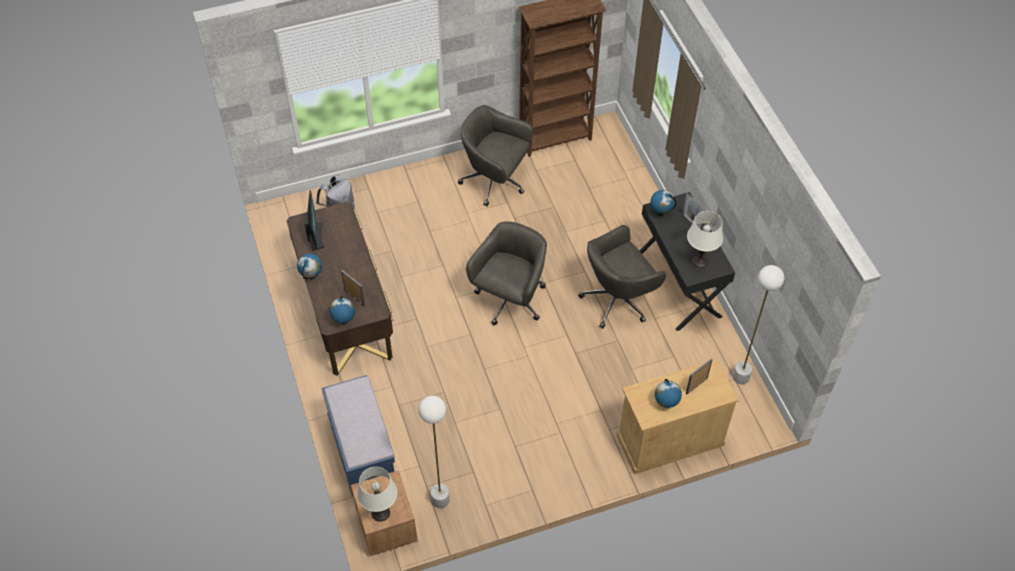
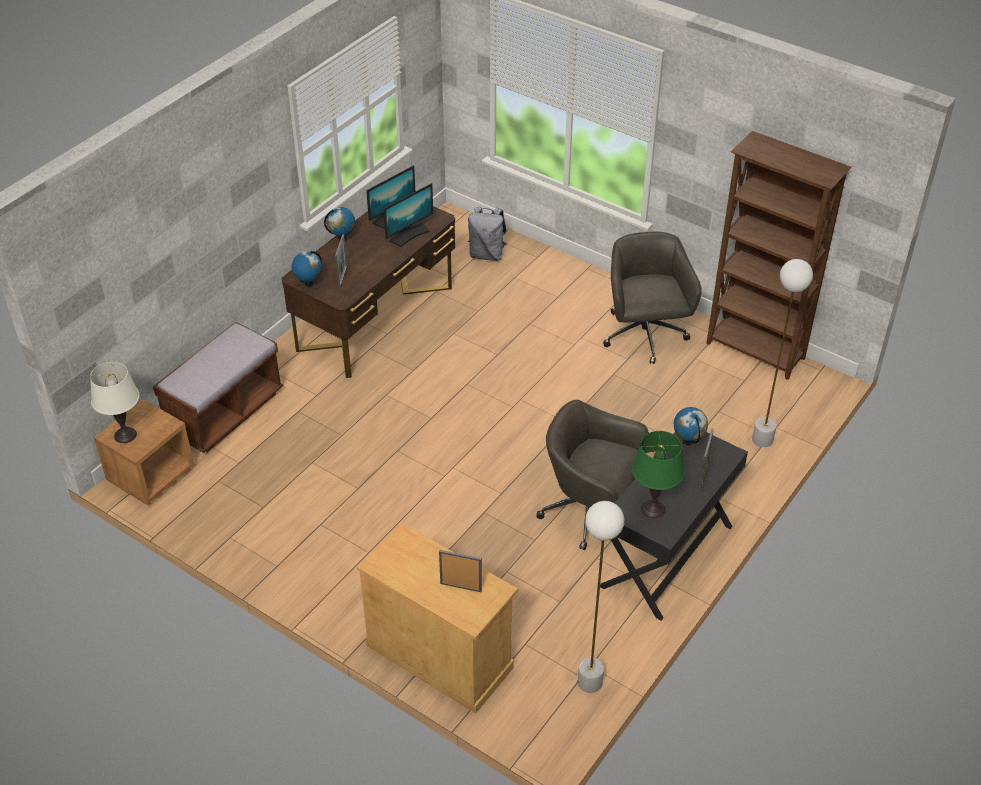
camera: 55 degrees right, 10 degrees down
blue bench [321,375,395,496] -> brown bench [153,322,283,453]
white floor lamp [418,396,450,508] -> white floor lamp moved to [752,259,813,447]
grey office chair [466,221,547,325] -> none
globe [655,379,682,408] -> none
white table lamp [687,211,723,268] -> green table lamp [632,431,684,518]
none -> monitor [383,183,433,247]

